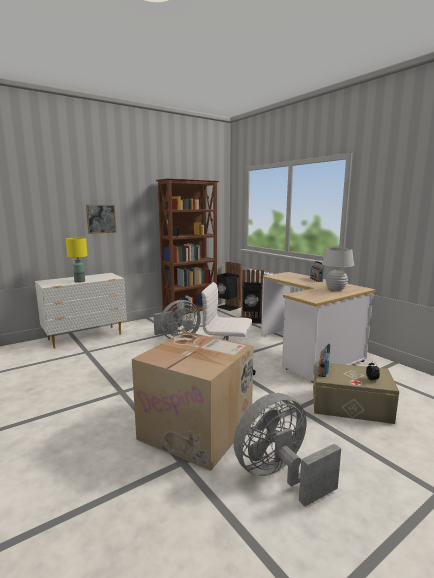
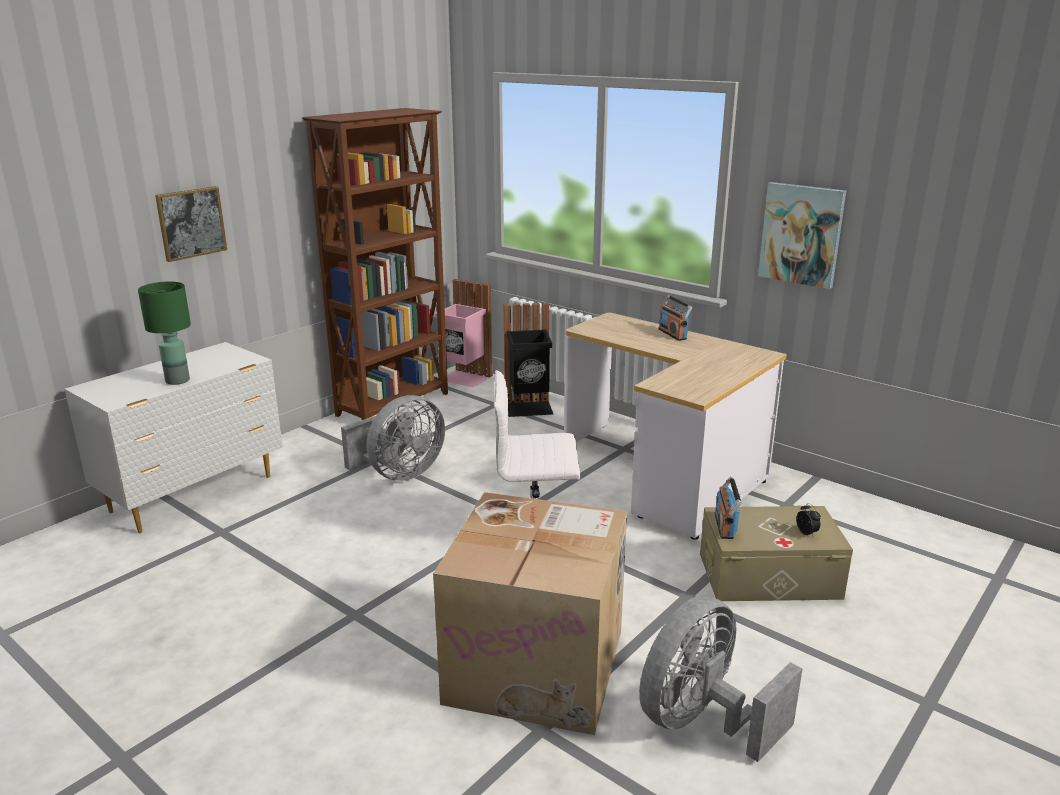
camera: 15 degrees left, 10 degrees up
yellow table lamp [66,238,88,283] -> green table lamp [138,281,191,385]
black trash can [217,262,242,311] -> pink trash can [435,279,493,387]
white table lamp [322,248,354,290] -> none
none -> picture [758,182,846,289]

